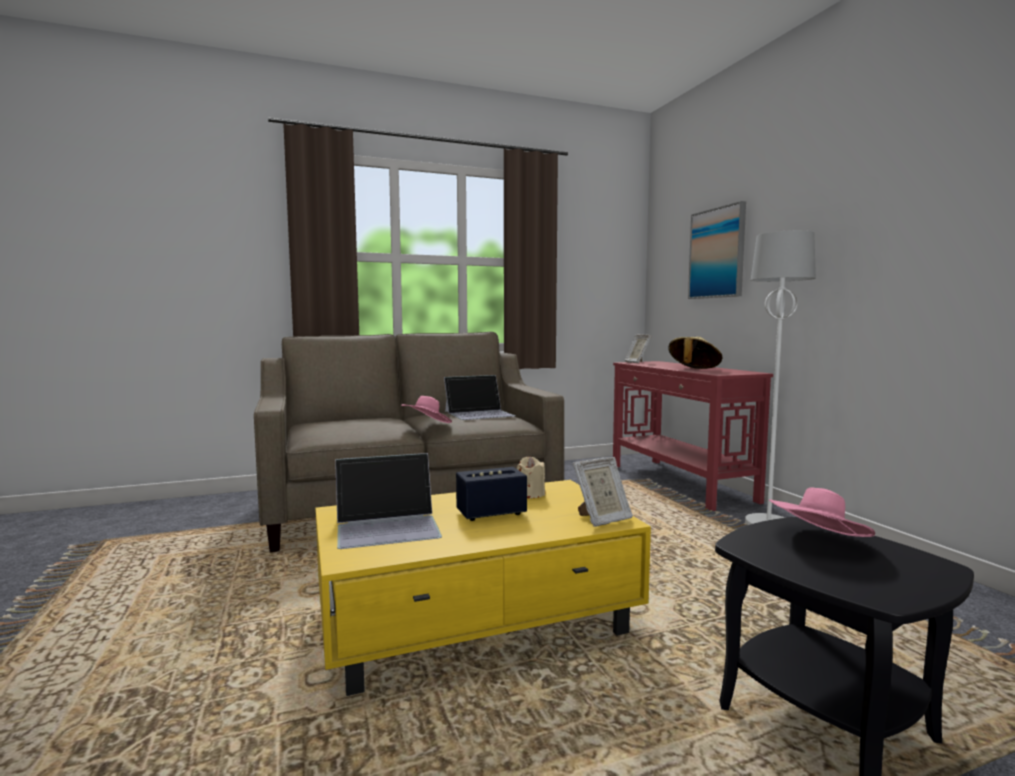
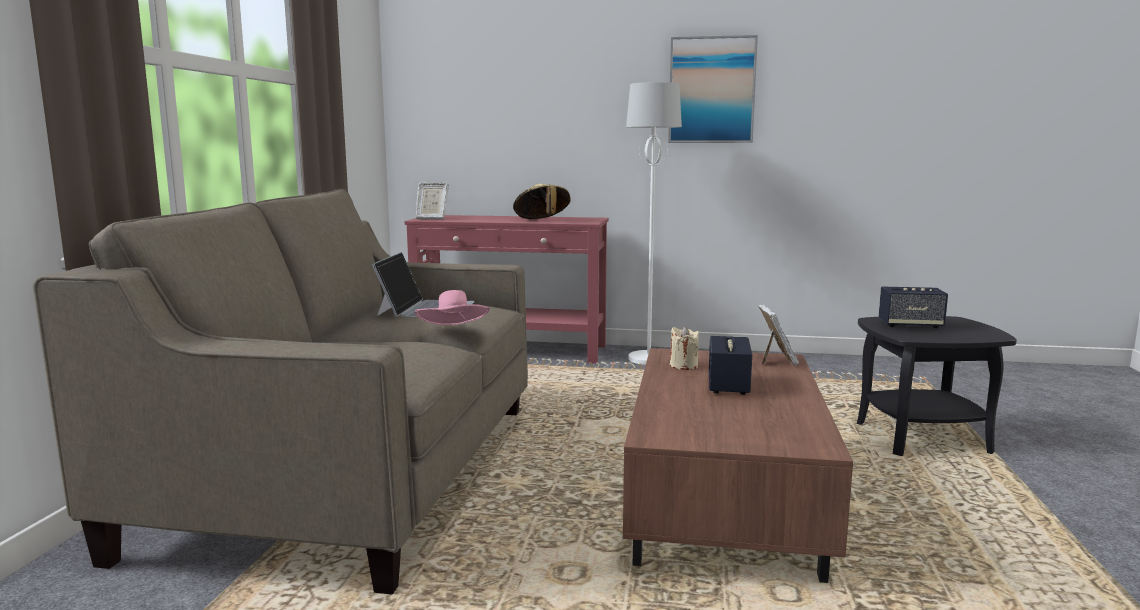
camera: 60 degrees left, 5 degrees up
yellow coffee table [315,480,651,696] -> brown coffee table [623,348,853,583]
laptop [335,453,442,549] -> none
picture [688,201,746,299] -> picture moved to [668,35,758,143]
pink hat [769,487,875,537] -> speaker [879,287,948,328]

